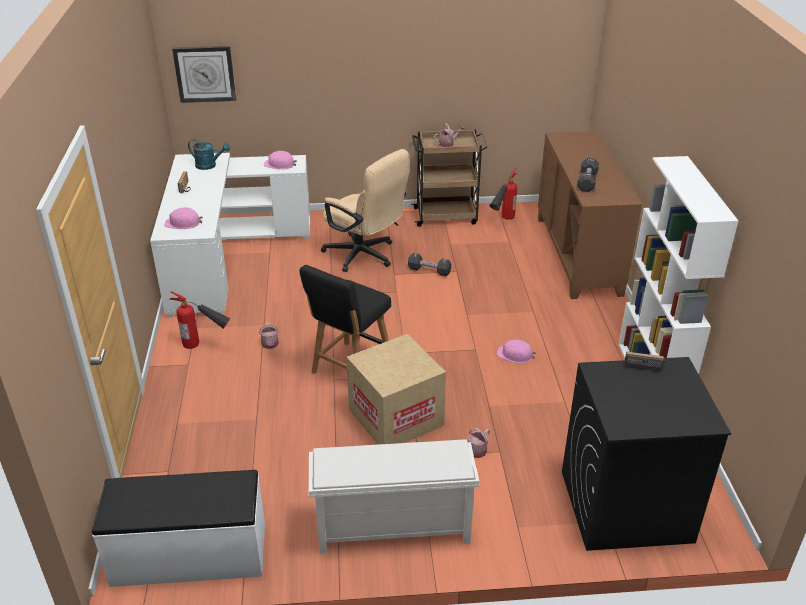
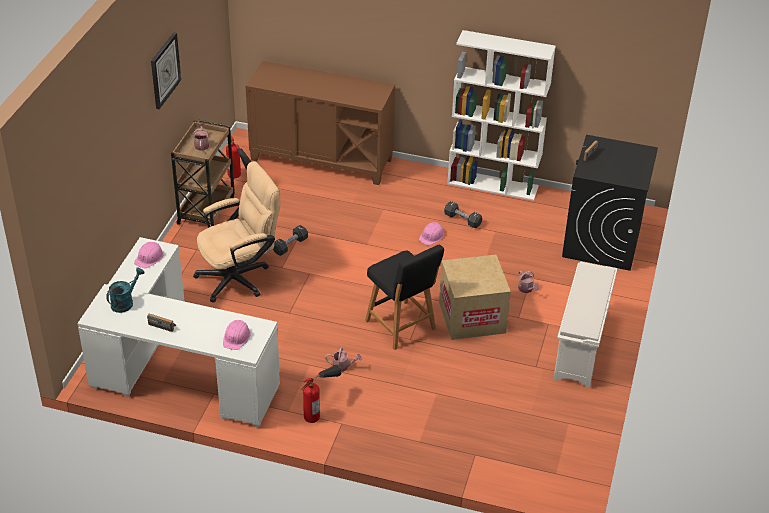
camera: 70 degrees left, 5 degrees up
white bench [92,470,265,587] -> none
wall clock [172,46,236,103] -> wall clock moved to [151,33,181,109]
black dumbbell [577,158,599,192] -> black dumbbell moved to [444,201,482,229]

